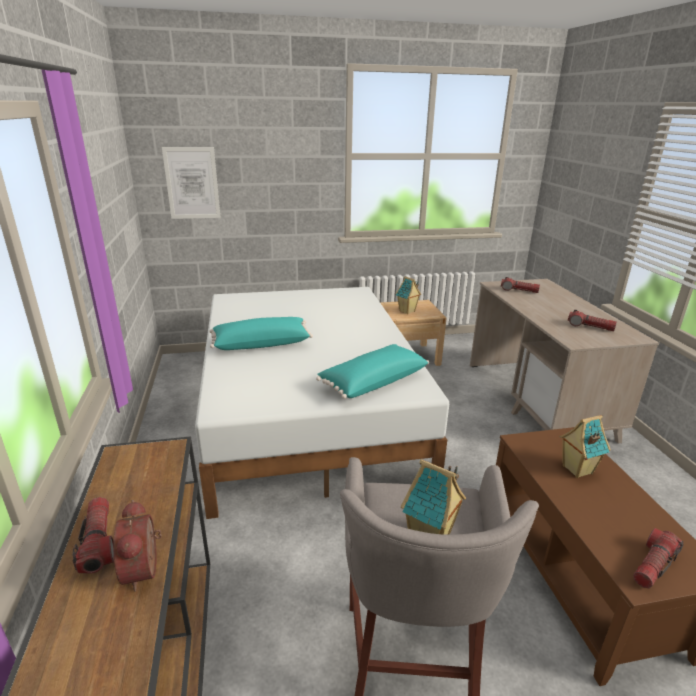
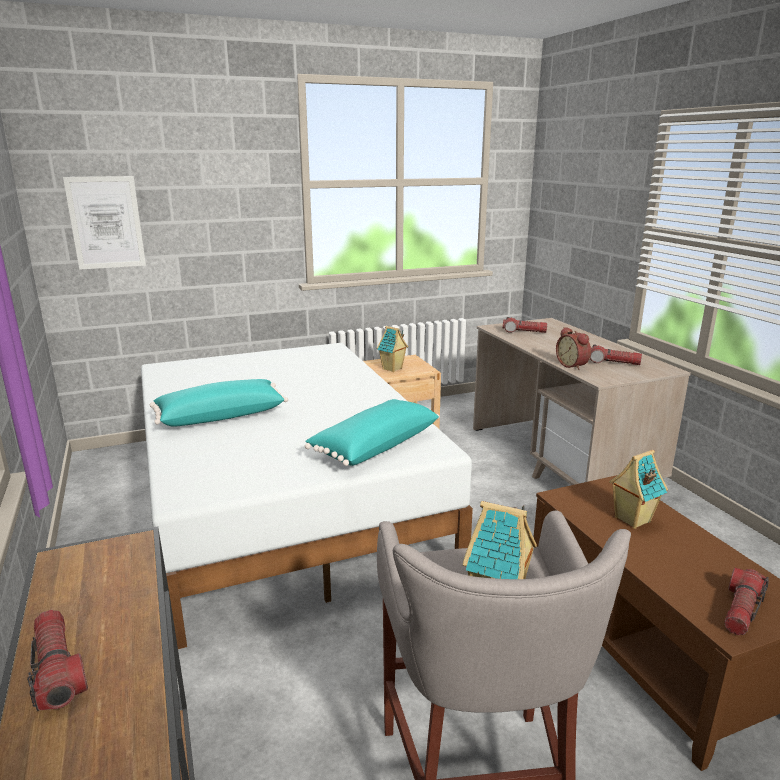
camera: 10 degrees left, 5 degrees down
alarm clock [113,500,162,591] -> alarm clock moved to [556,327,591,370]

